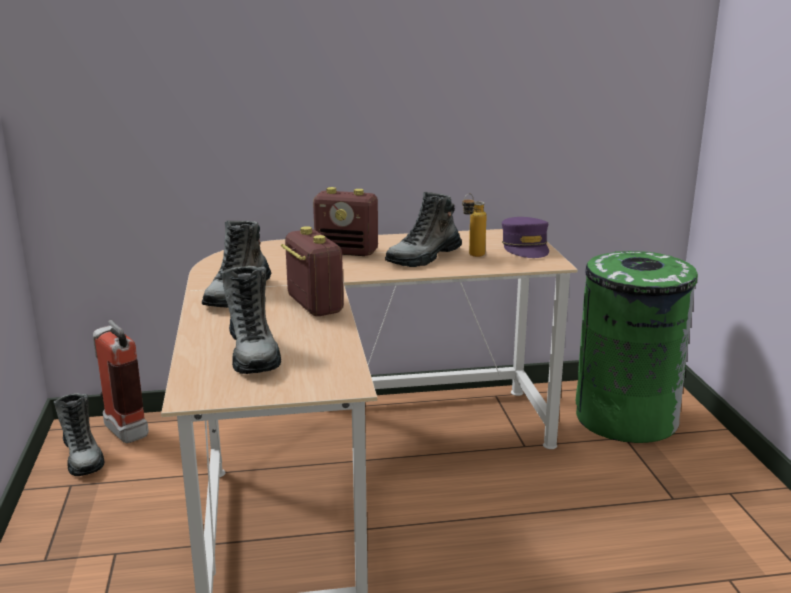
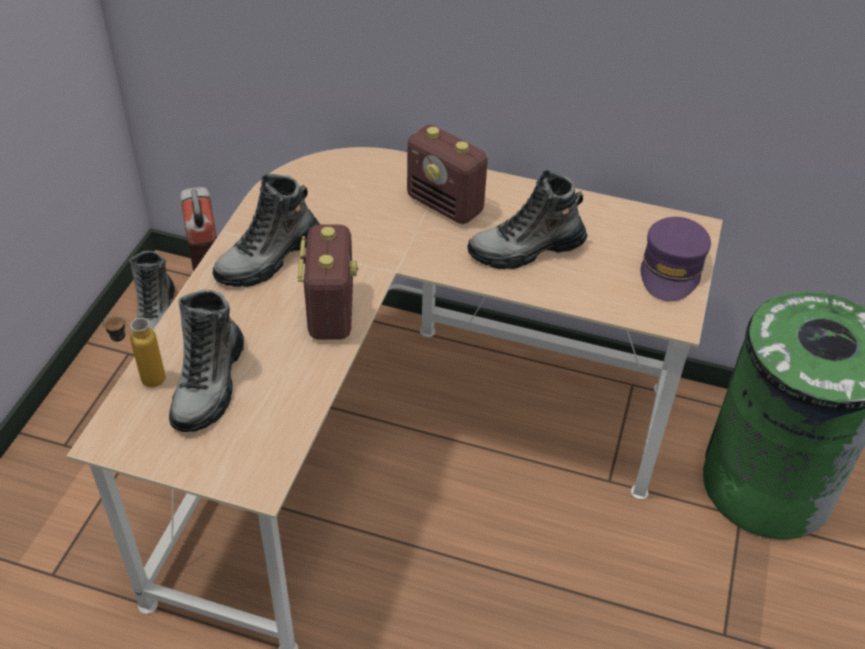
camera: 25 degrees right, 25 degrees up
bottle [462,193,487,257] -> bottle moved to [103,315,165,387]

